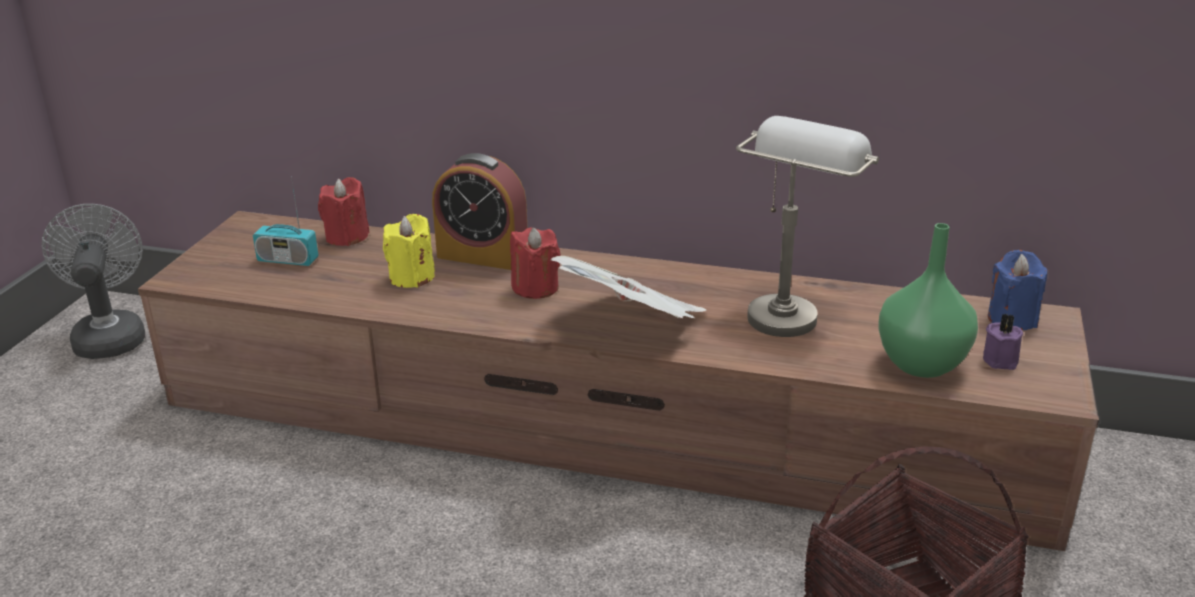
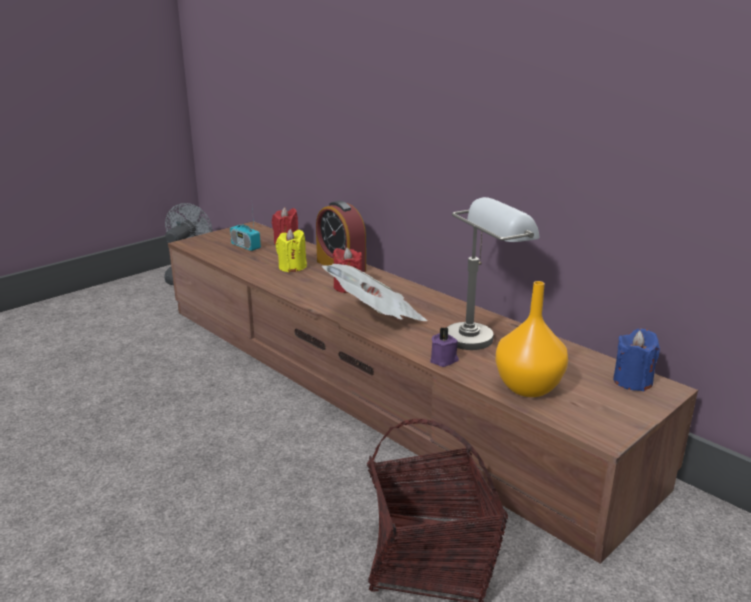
camera: 30 degrees right, 5 degrees down
green vase [878,223,978,378] -> orange vase [495,281,568,397]
purple candle [983,314,1023,370] -> purple candle moved to [430,327,459,367]

